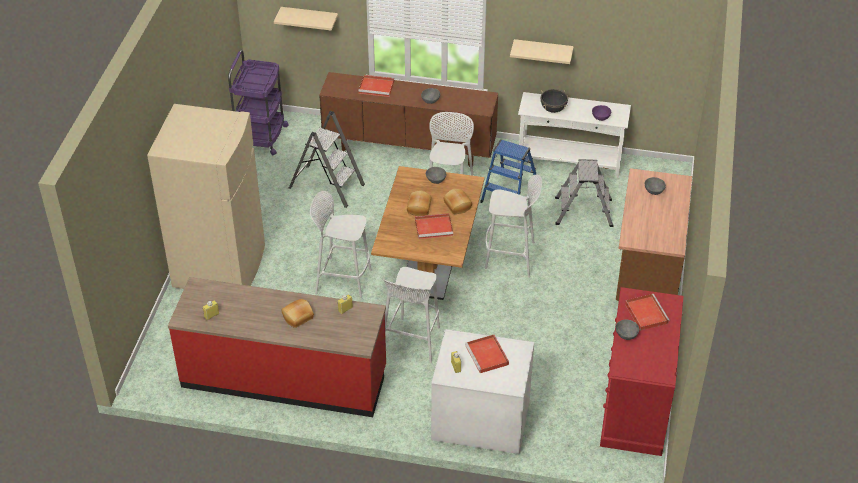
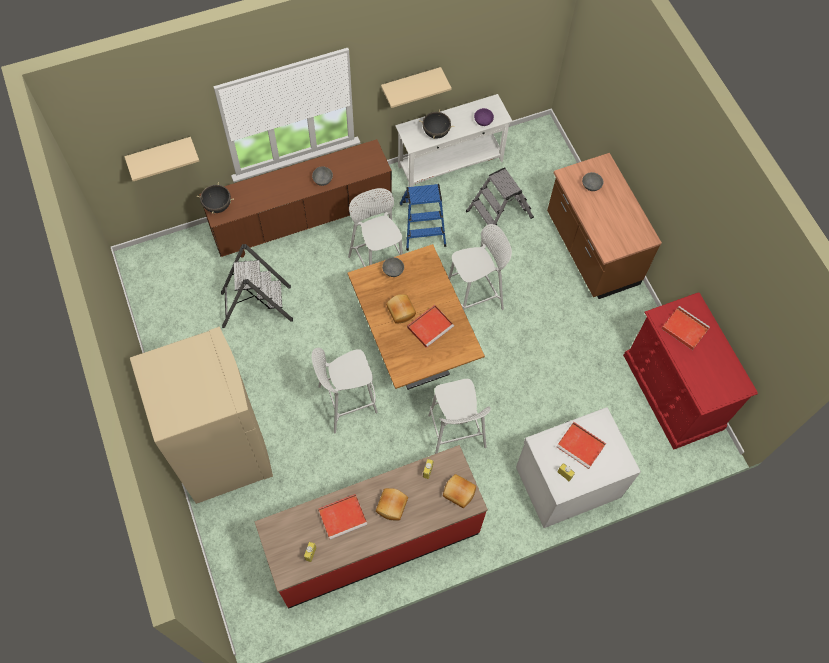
camera: 35 degrees left, 20 degrees up
purple cart [228,50,289,156] -> none
red tray [359,75,394,97] -> red tray moved to [318,494,367,540]
bread [443,189,472,214] -> bread moved to [443,474,476,508]
grey bowl [615,320,639,340] -> none
none -> black cooking pot [197,182,234,214]

